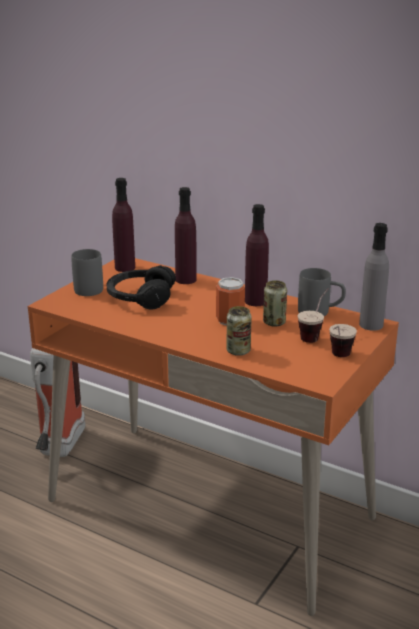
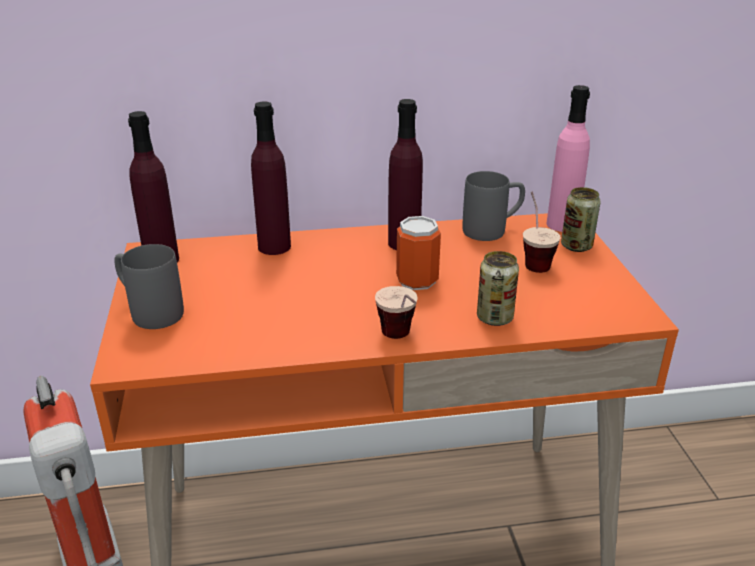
camera: 40 degrees left, 5 degrees up
black headphones [107,265,176,309] -> none
can [263,280,287,327] -> can moved to [561,187,601,252]
cup [329,324,357,357] -> cup moved to [375,286,418,339]
grey bottle [359,223,389,331] -> pink bottle [546,85,590,232]

